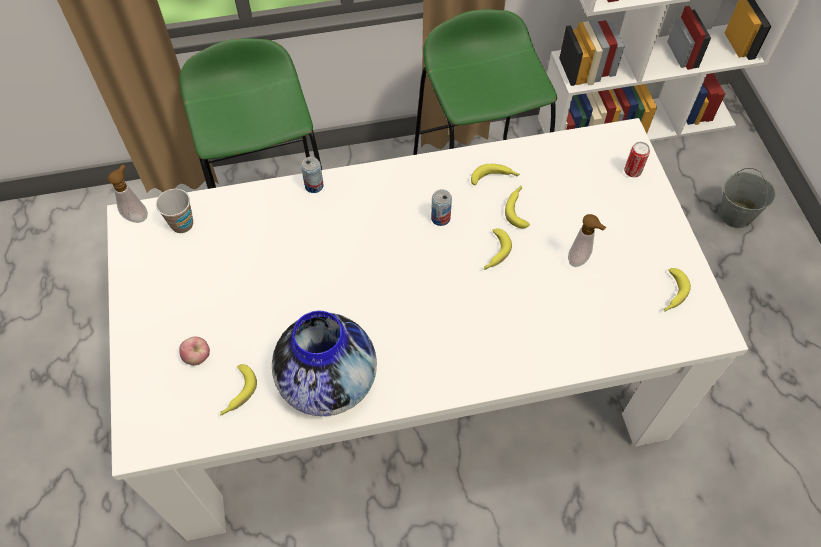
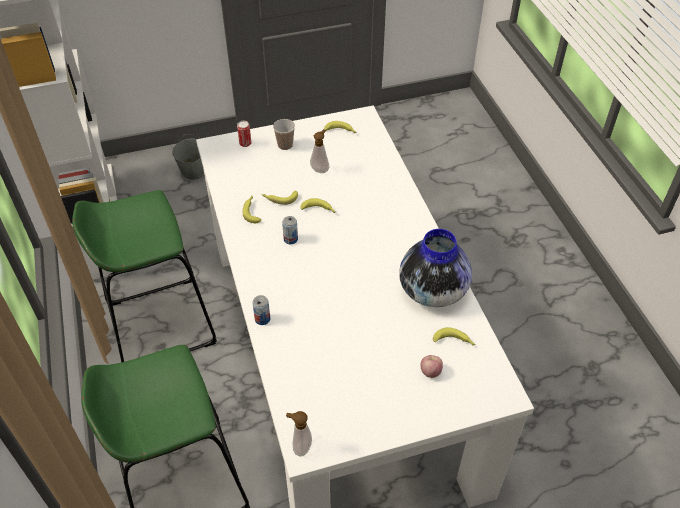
camera: 95 degrees left, 10 degrees down
cup [156,189,193,233] -> cup moved to [273,119,295,150]

